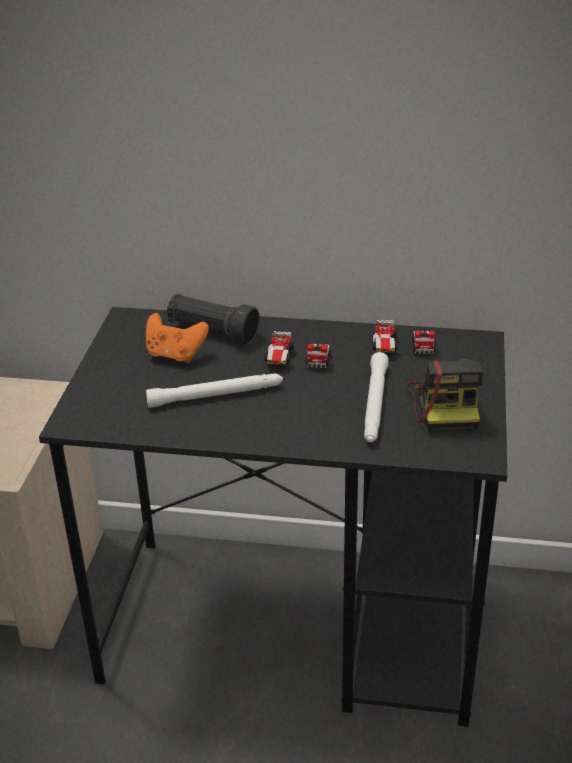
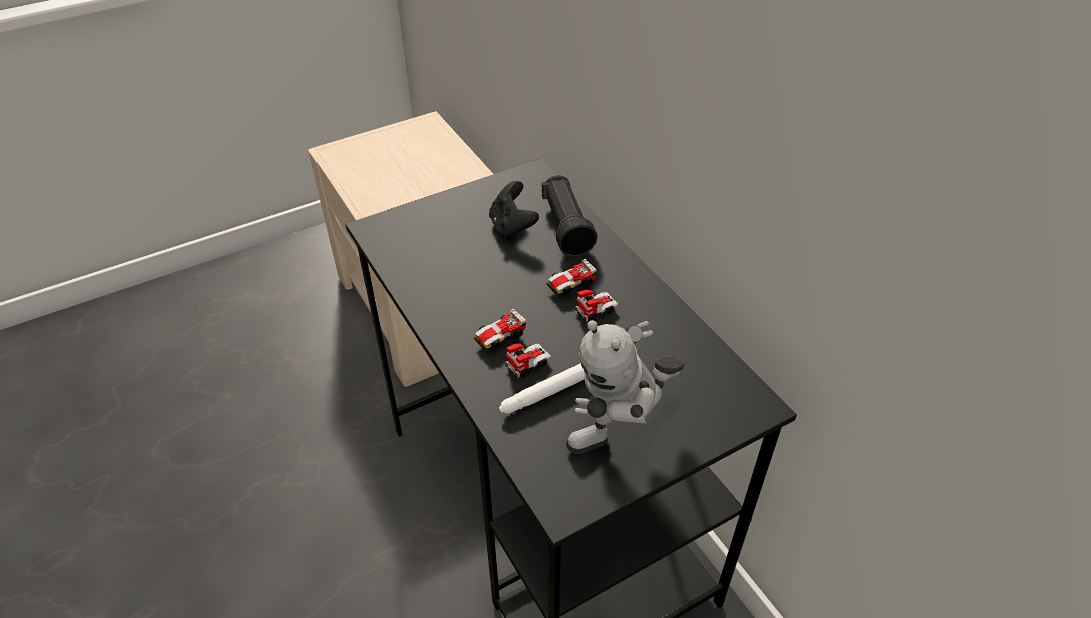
camera: 50 degrees right, 10 degrees up
orange game controller [146,313,209,363] -> black game controller [489,181,539,240]
white flashlight [146,373,283,408] -> none
toy car [372,320,435,354] -> toy car moved to [474,308,551,378]
camera [407,359,483,432] -> toy robot [566,320,685,454]

